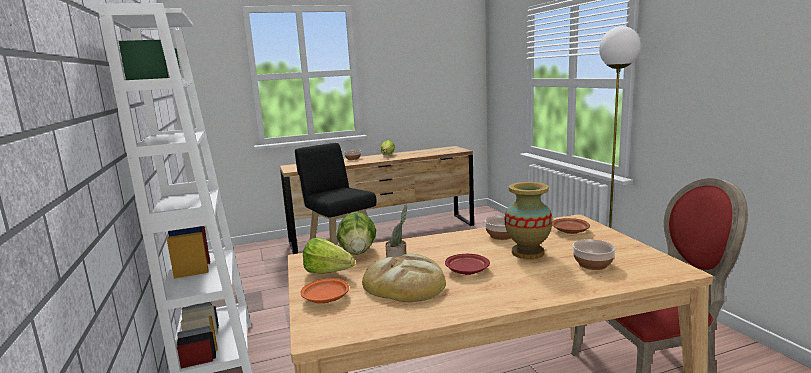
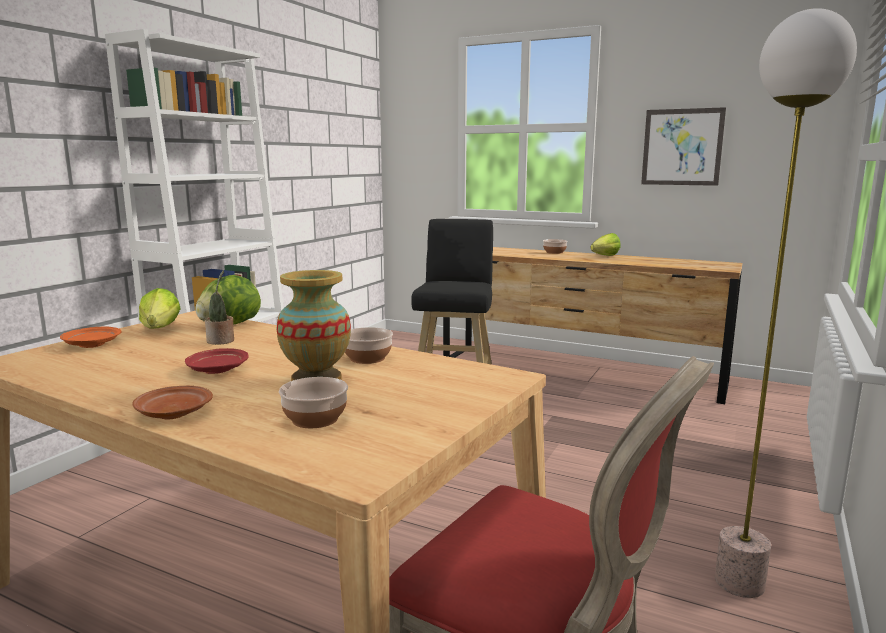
camera: 45 degrees right, 0 degrees up
bread [362,254,446,302] -> none
brown plate [552,218,590,234] -> brown plate moved to [133,386,213,419]
none -> picture [641,107,726,186]

